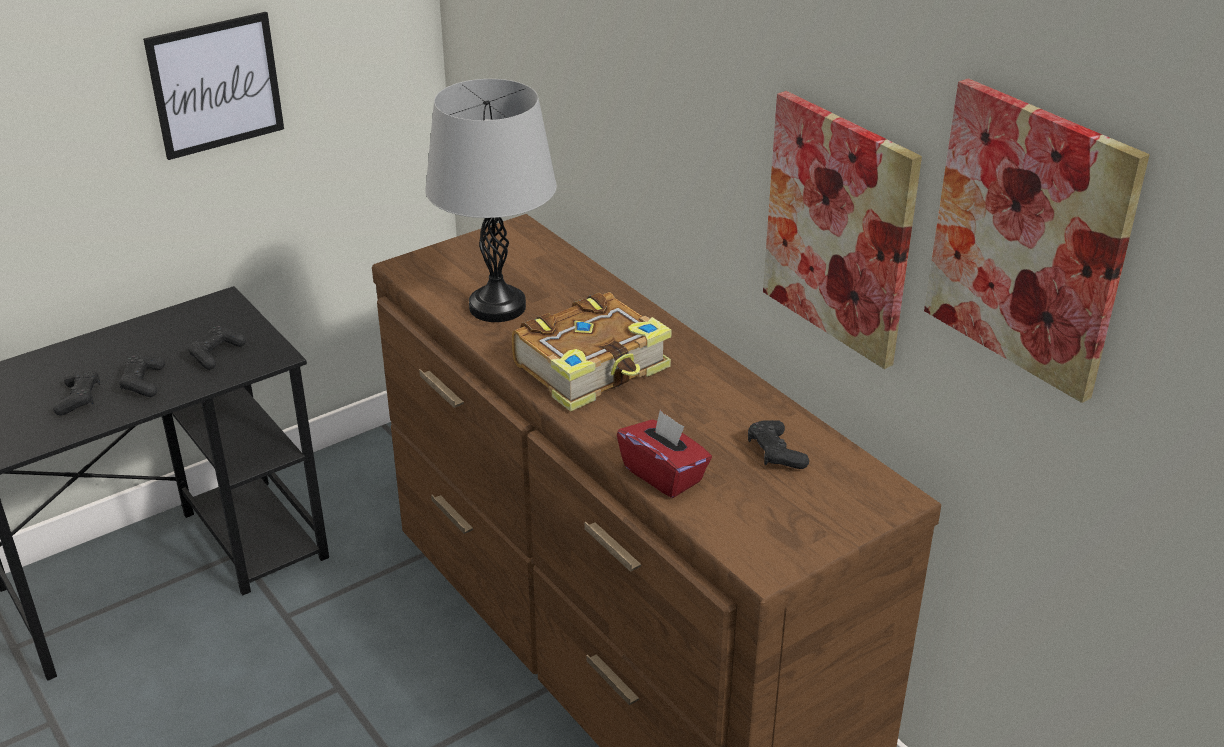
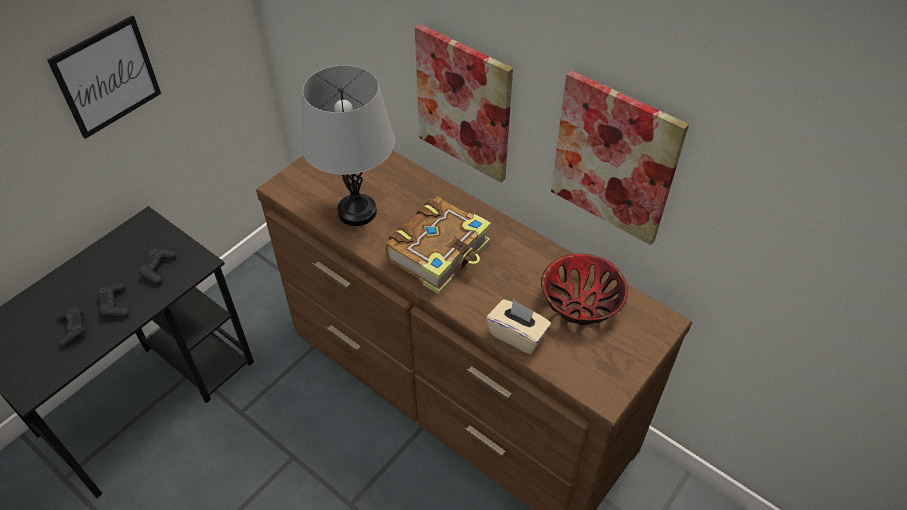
camera: 15 degrees left, 15 degrees up
red tissue box [617,410,712,498] -> beige tissue box [486,299,551,354]
black game controller [748,420,809,469] -> bowl [541,254,628,325]
picture [924,78,1150,403] -> picture moved to [415,24,513,183]

